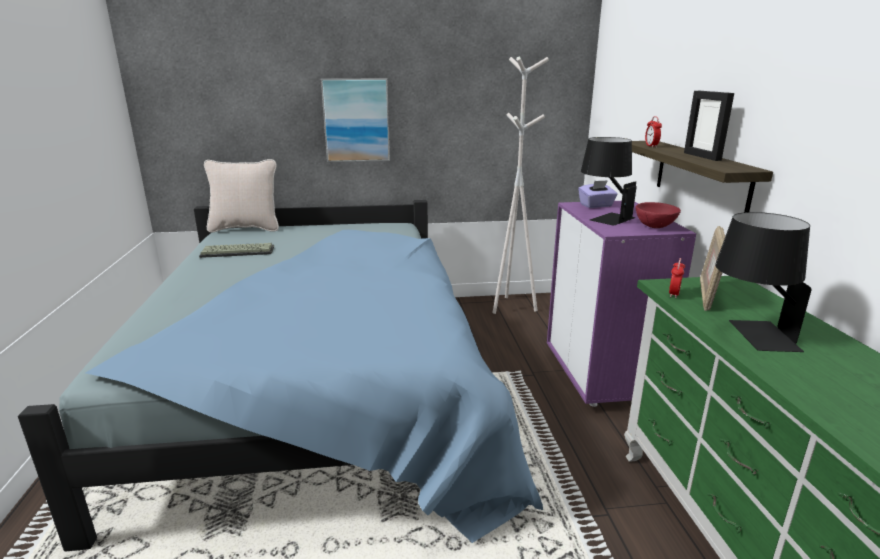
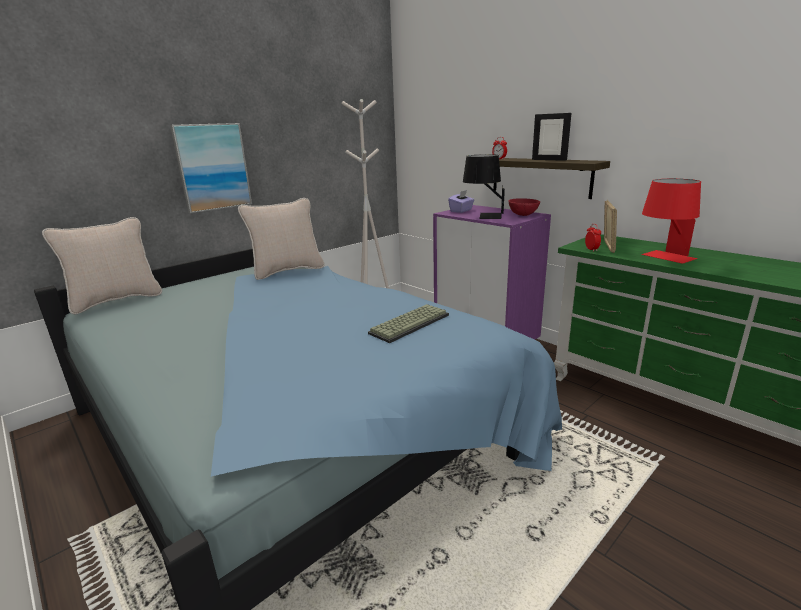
camera: 35 degrees left, 0 degrees up
keyboard [199,243,274,258] -> keyboard moved to [368,304,449,343]
picture frame [700,226,725,311] -> picture frame turned 150 degrees counterclockwise [604,200,617,253]
black table lamp [715,212,811,352] -> red table lamp [642,179,701,264]
none -> beige pillow [238,198,325,280]

